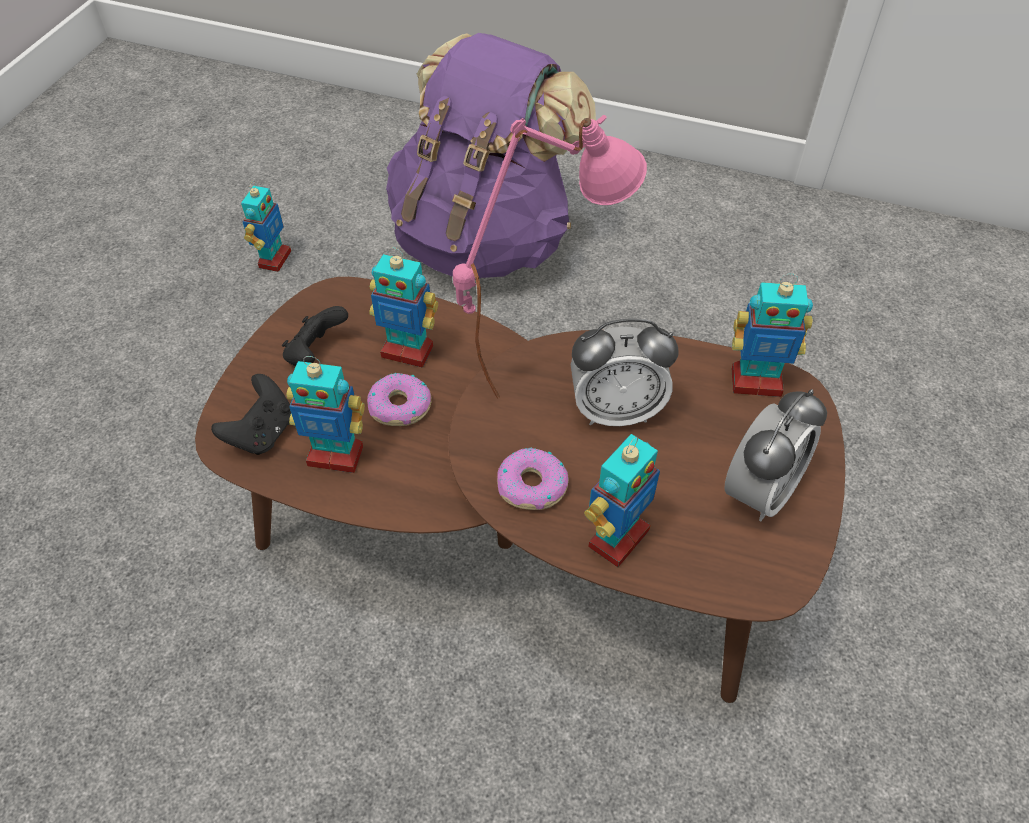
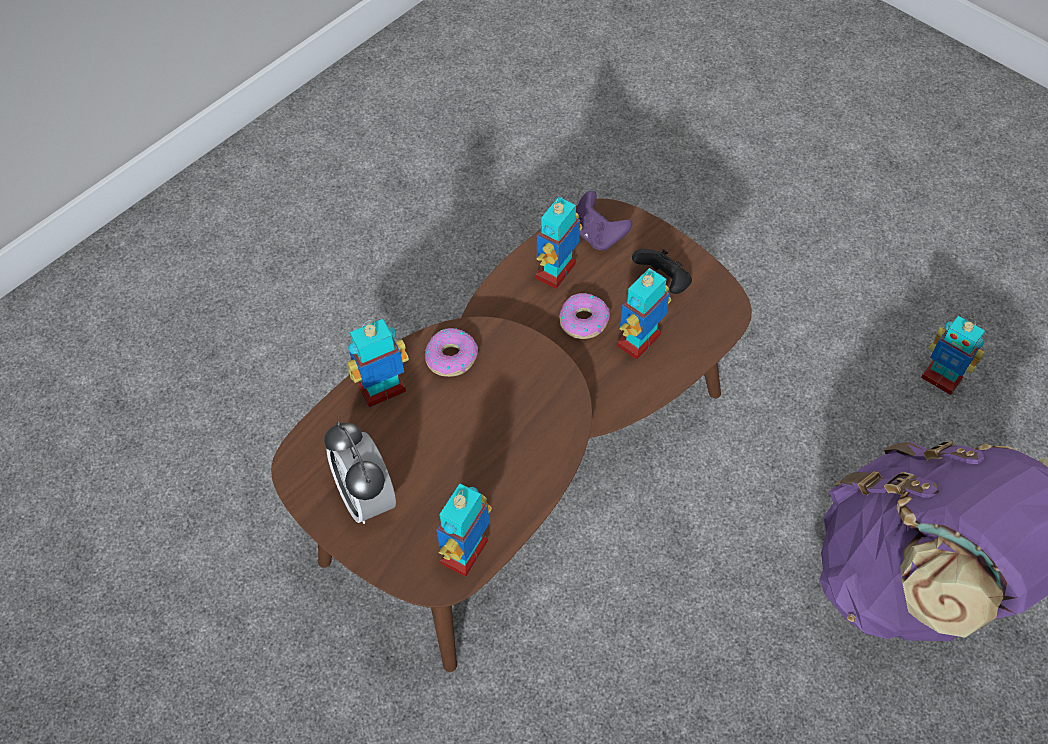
camera: 115 degrees right, 5 degrees up
black game controller [211,374,291,455] -> purple game controller [576,191,632,251]
pink table lamp [453,115,647,399] -> none
alarm clock [571,319,678,426] -> none
toy robot [584,434,660,567] -> toy robot turned 90 degrees clockwise [347,319,409,408]

